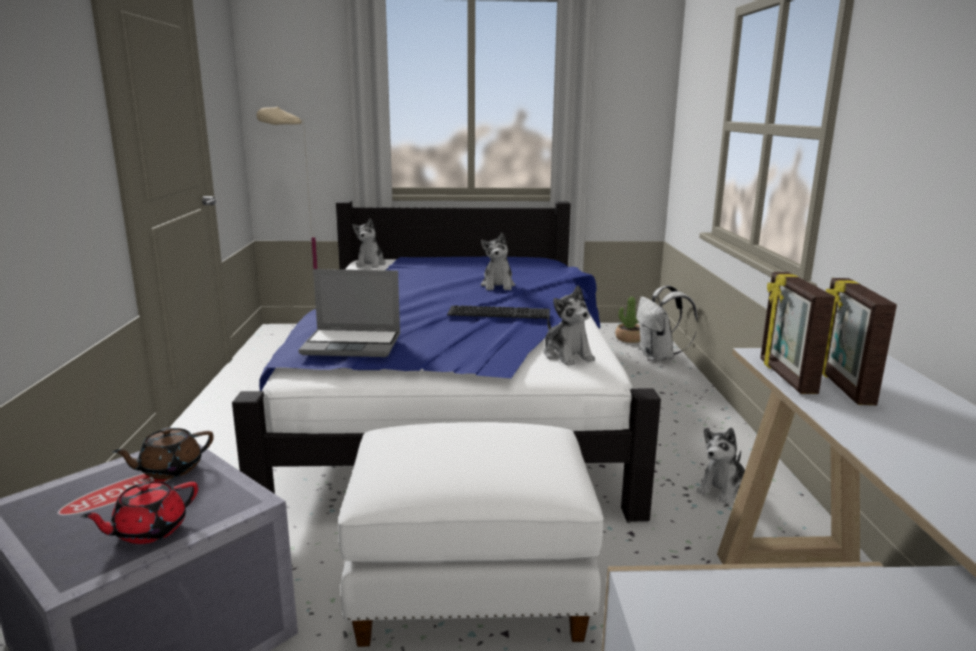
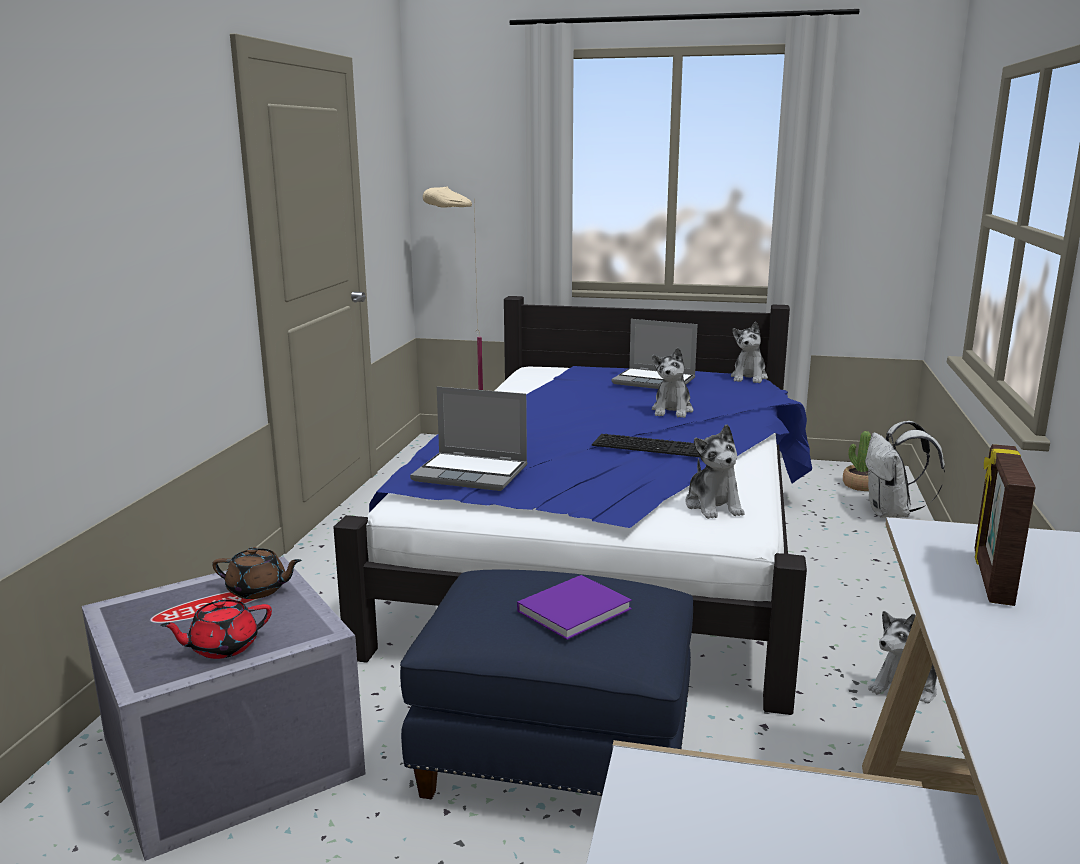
camera: 15 degrees right, 0 degrees up
brown teapot [112,427,214,479] -> brown teapot turned 150 degrees counterclockwise [212,547,301,599]
white ottoman [338,422,603,647] -> blue ottoman [400,569,693,800]
plush toy [353,218,386,268] -> plush toy moved to [731,322,768,383]
picture frame [760,272,835,394] -> none
none -> purple book [517,575,632,640]
none -> laptop [612,319,698,389]

